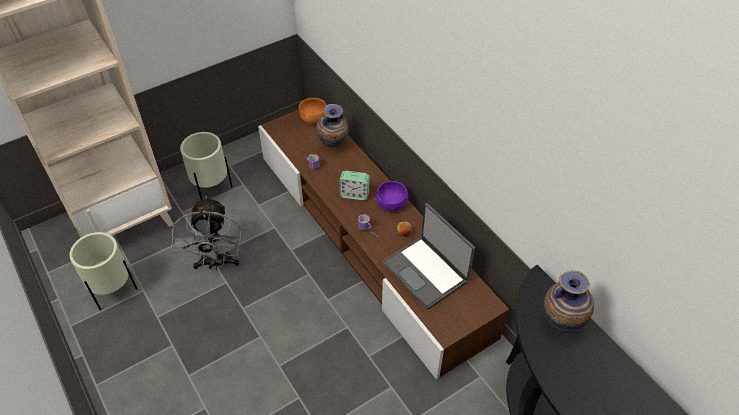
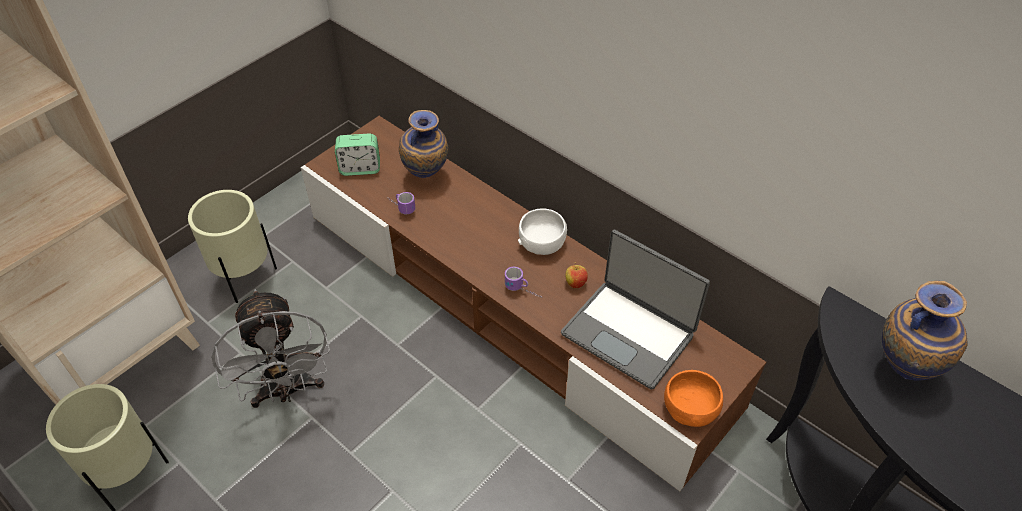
camera: 15 degrees left, 0 degrees up
orange bowl [299,98,326,124] -> orange bowl moved to [664,370,723,427]
alarm clock [339,171,370,200] -> alarm clock moved to [335,133,380,176]
purple bowl [375,181,408,212] -> white bowl [518,208,567,255]

